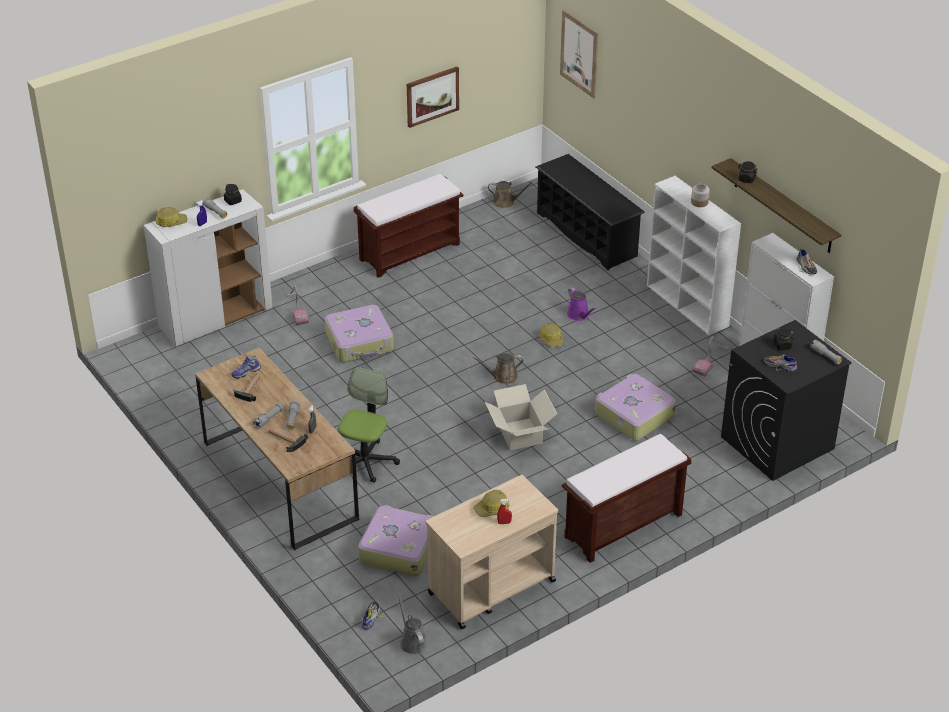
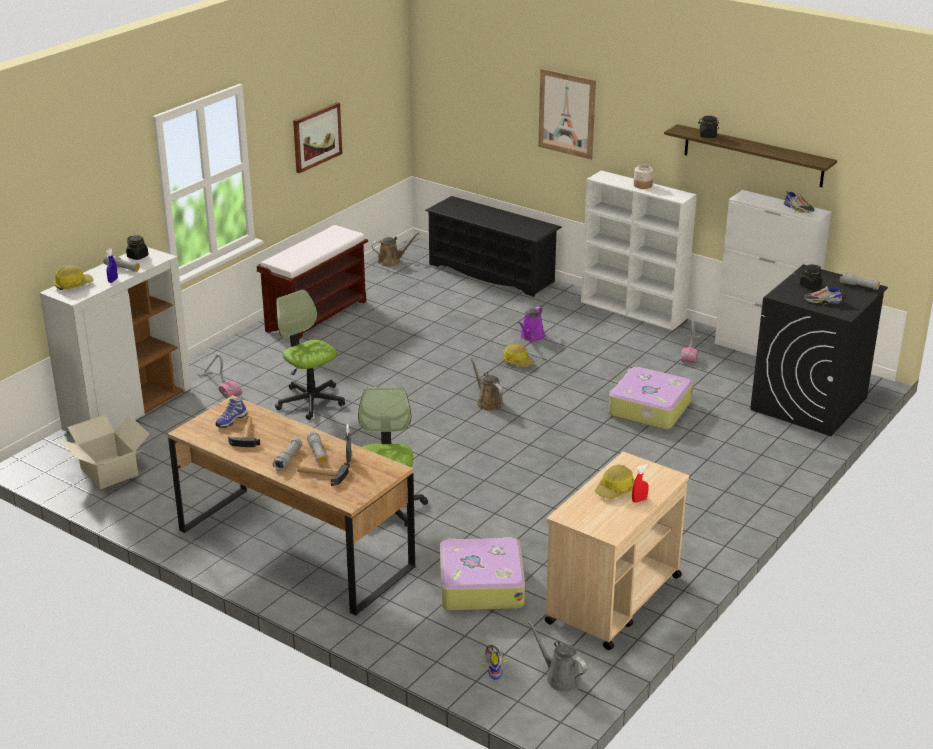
camera: 20 degrees left, 10 degrees down
suitcase [324,305,394,362] -> office chair [275,290,345,420]
brown watering can [472,353,523,384] -> brown watering can turned 90 degrees clockwise [470,358,503,411]
cardboard box [485,384,557,450] -> cardboard box moved to [59,415,149,489]
picture [560,10,599,98] -> picture moved to [538,69,596,160]
brown bench [562,434,691,563] -> none
purple watering can [567,288,596,321] -> purple watering can turned 75 degrees clockwise [517,307,545,341]

